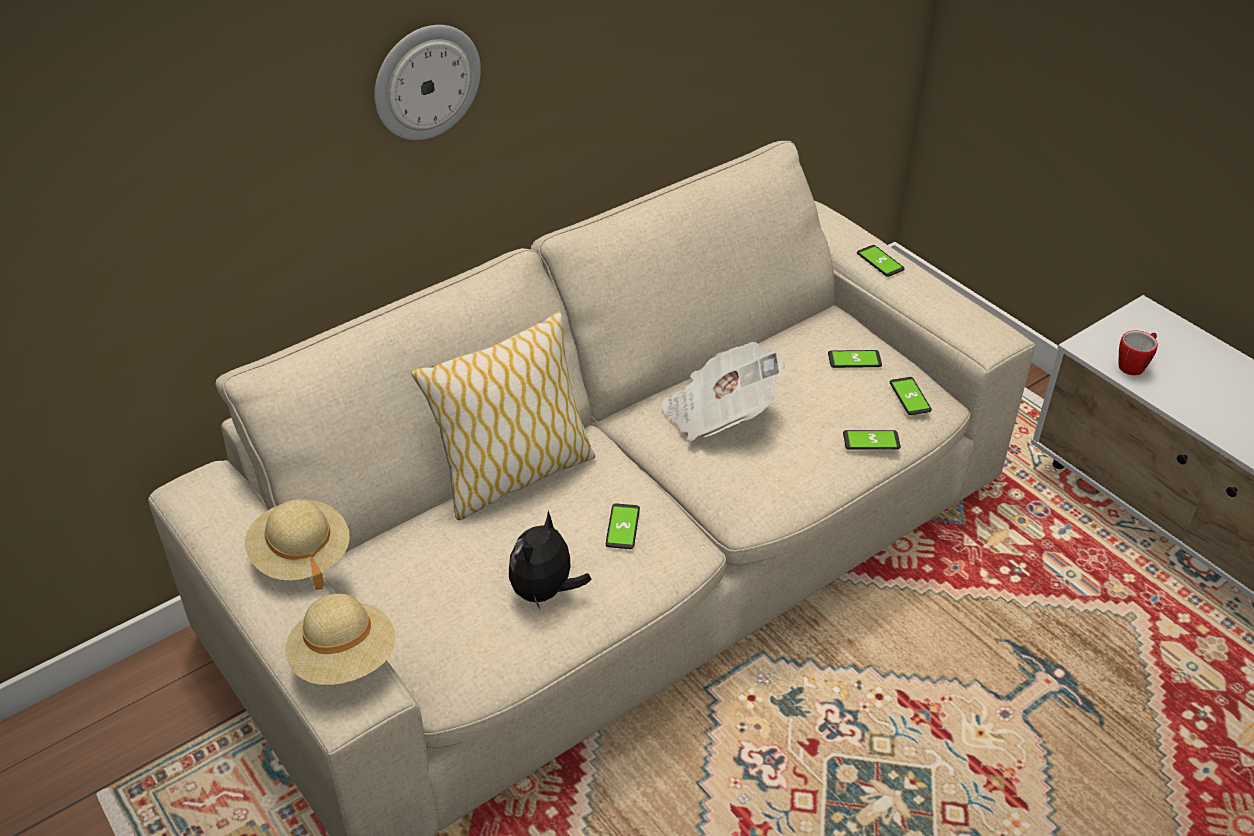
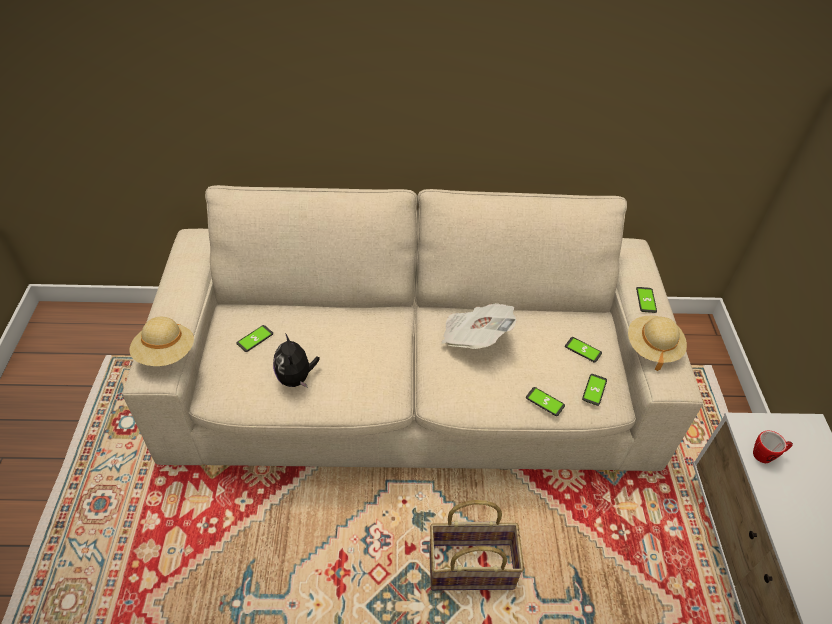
camera: 35 degrees right, 5 degrees up
beige hat [245,499,350,590] -> beige hat moved to [628,316,687,371]
wall clock [374,25,481,140] -> none
pillow [411,311,595,520] -> none
plush toy [509,511,592,609] -> plush toy turned 75 degrees counterclockwise [273,333,320,388]
phone [606,503,640,549] -> phone moved to [236,325,273,352]
none -> basket [429,500,524,590]

